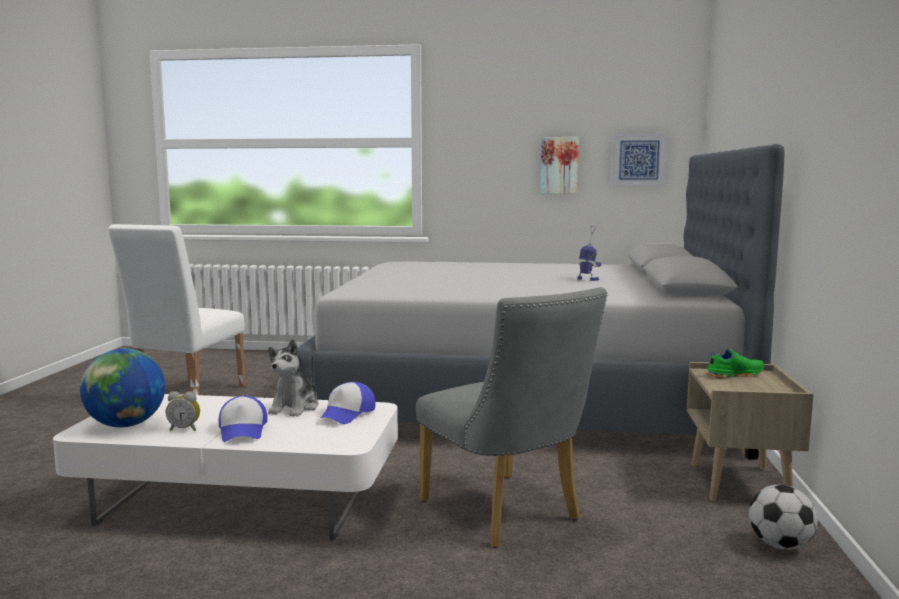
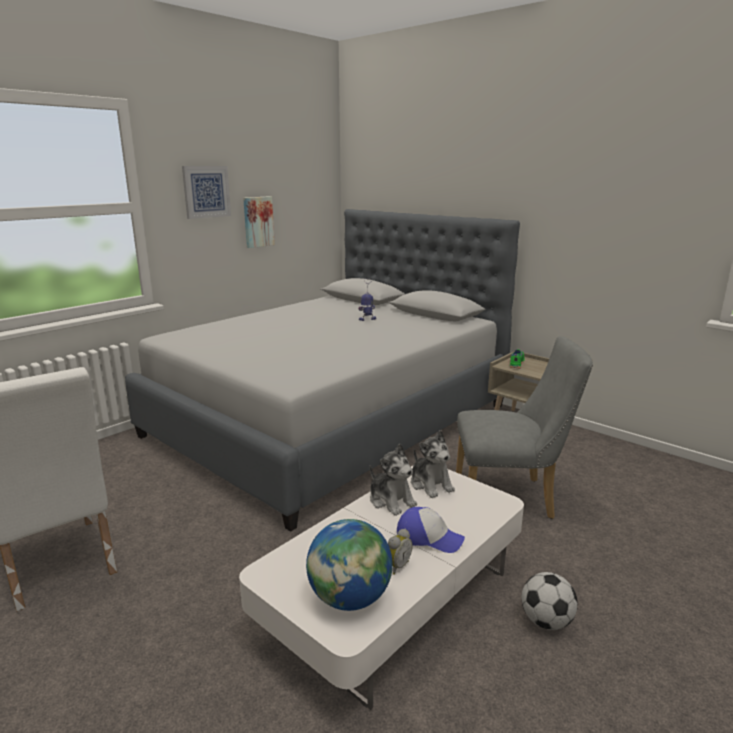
camera: 55 degrees left, 10 degrees up
cap [319,382,376,424] -> plush toy [411,430,455,498]
picture [611,133,668,187] -> picture moved to [182,166,231,219]
football [749,485,818,550] -> football moved to [522,572,578,630]

